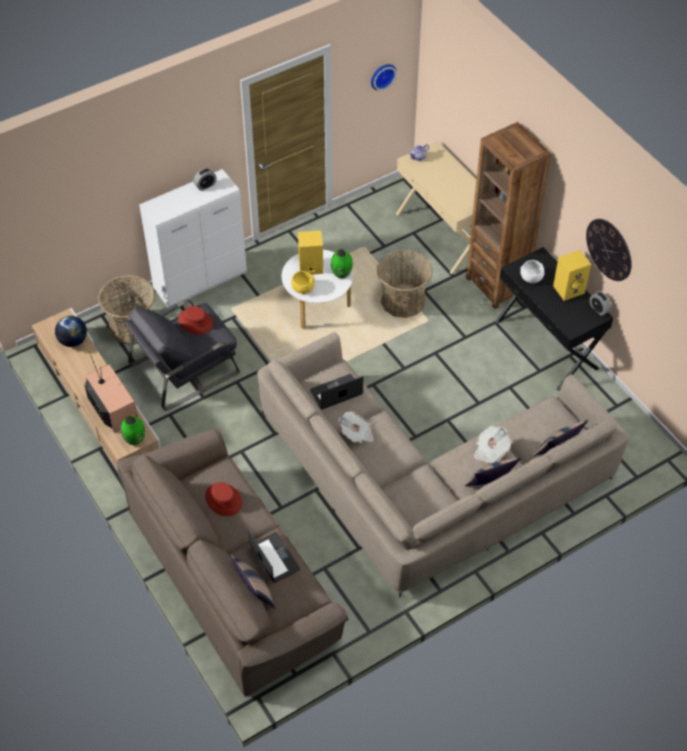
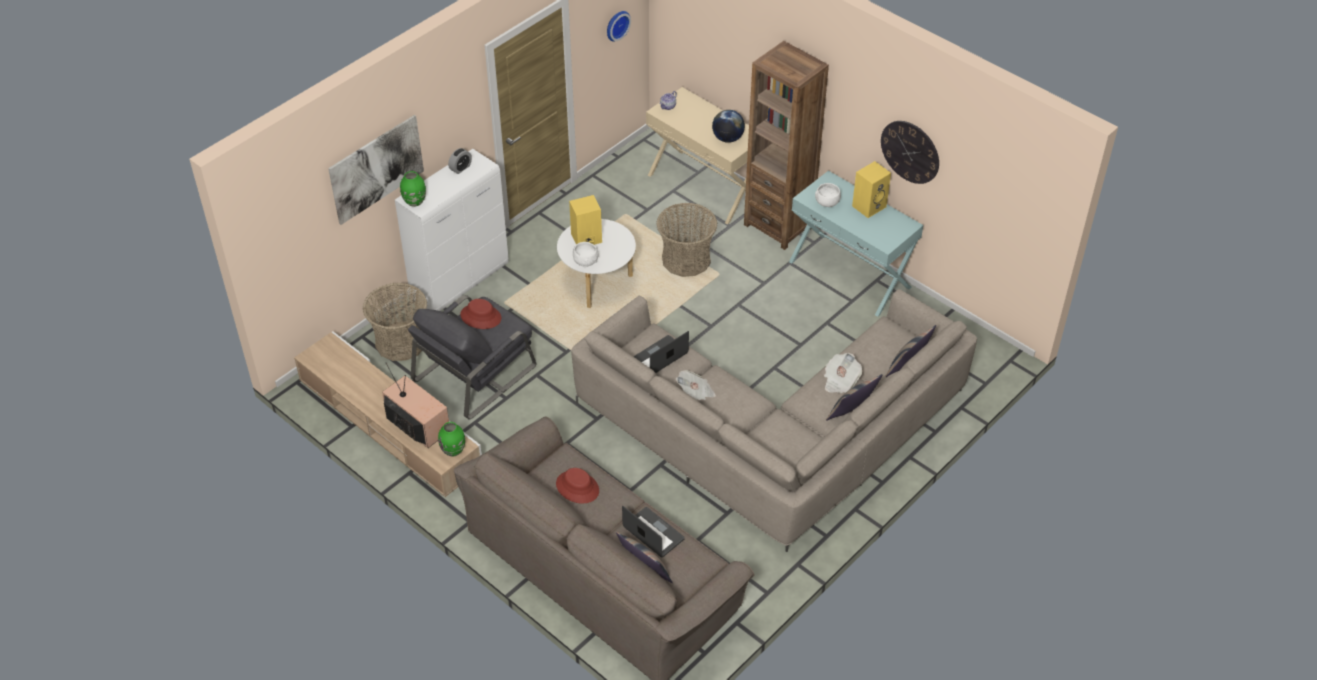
camera: 15 degrees left, 5 degrees down
globe [55,316,87,347] -> globe moved to [712,110,745,143]
yellow bowl [291,271,315,294] -> white bowl [573,242,599,267]
green vase [331,249,353,279] -> green vase moved to [400,171,426,207]
black console table [495,247,613,391] -> turquoise console table [789,171,923,317]
alarm clock [589,292,611,316] -> none
none -> picture [328,115,424,225]

